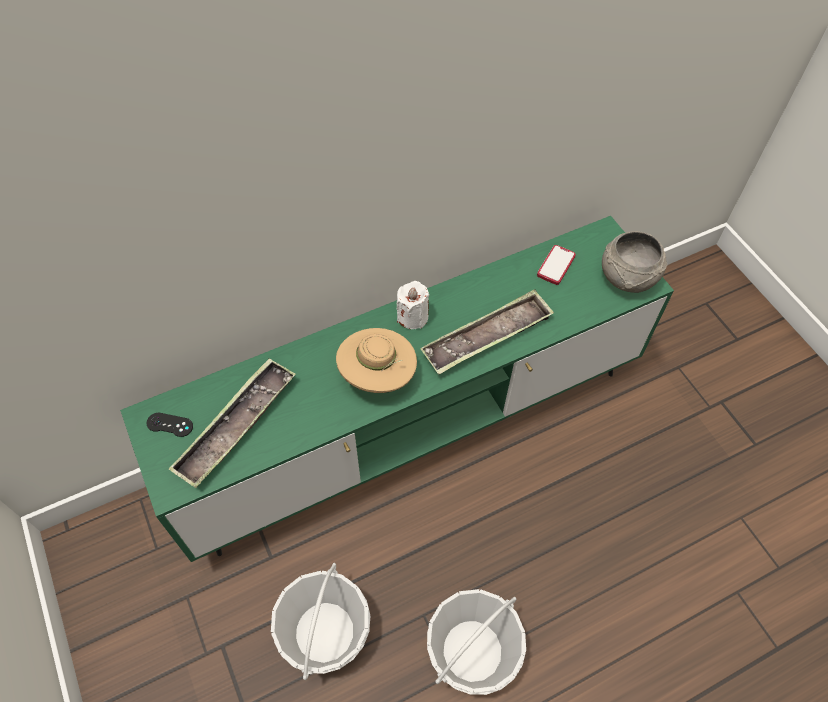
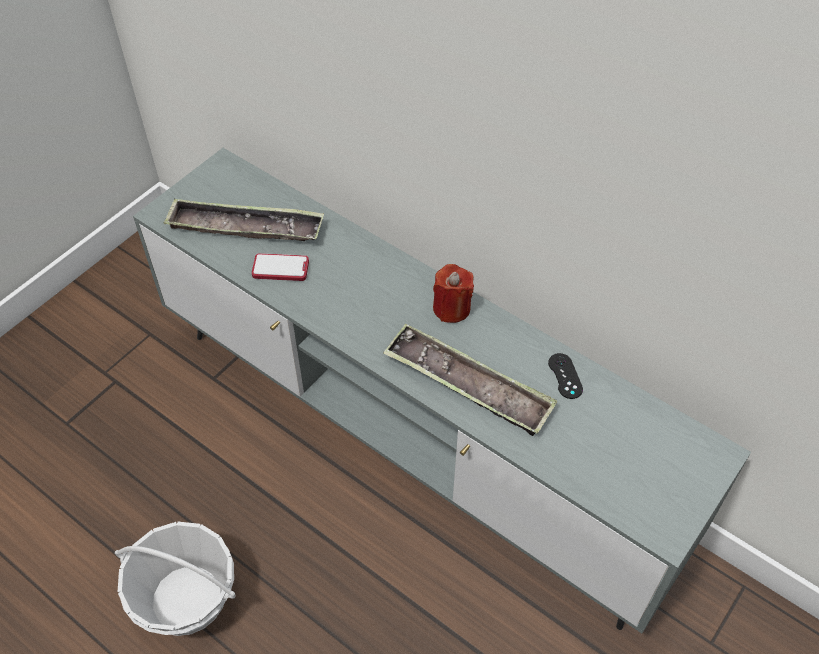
camera: 65 degrees right, 5 degrees down
green tv stand [120,216,674,562] -> grey tv stand [133,148,751,634]
black game controller [147,413,193,437] -> black game controller moved to [548,353,583,399]
basket [271,563,370,680] -> none
beige hat [336,328,417,393] -> none
white candle [396,281,429,329] -> red candle [433,264,474,323]
phone [537,245,576,285] -> phone moved to [252,253,309,281]
grey bowl [602,231,667,293] -> none

